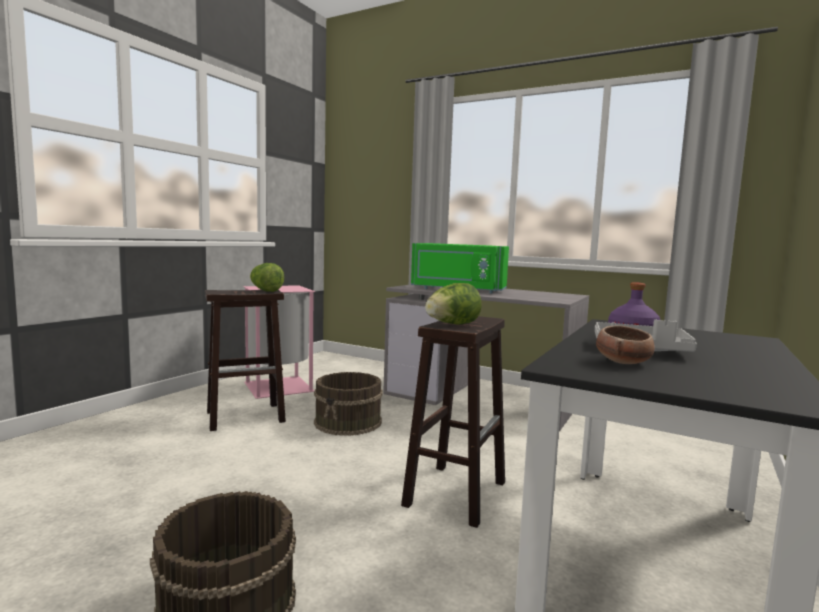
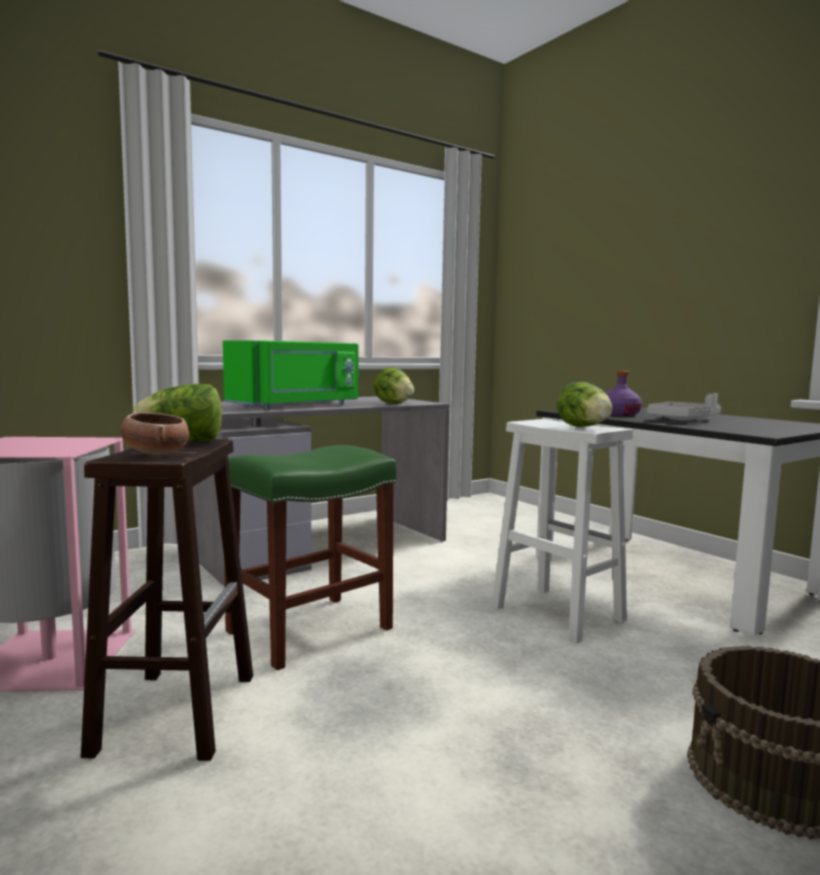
camera: 65 degrees left, 0 degrees up
brown bucket [314,372,383,436] -> green stool [224,445,397,670]
brown stool [401,316,505,528] -> white stool [491,419,633,644]
bowl [596,325,655,364] -> bowl moved to [120,412,189,455]
none -> lettuce [373,367,414,404]

